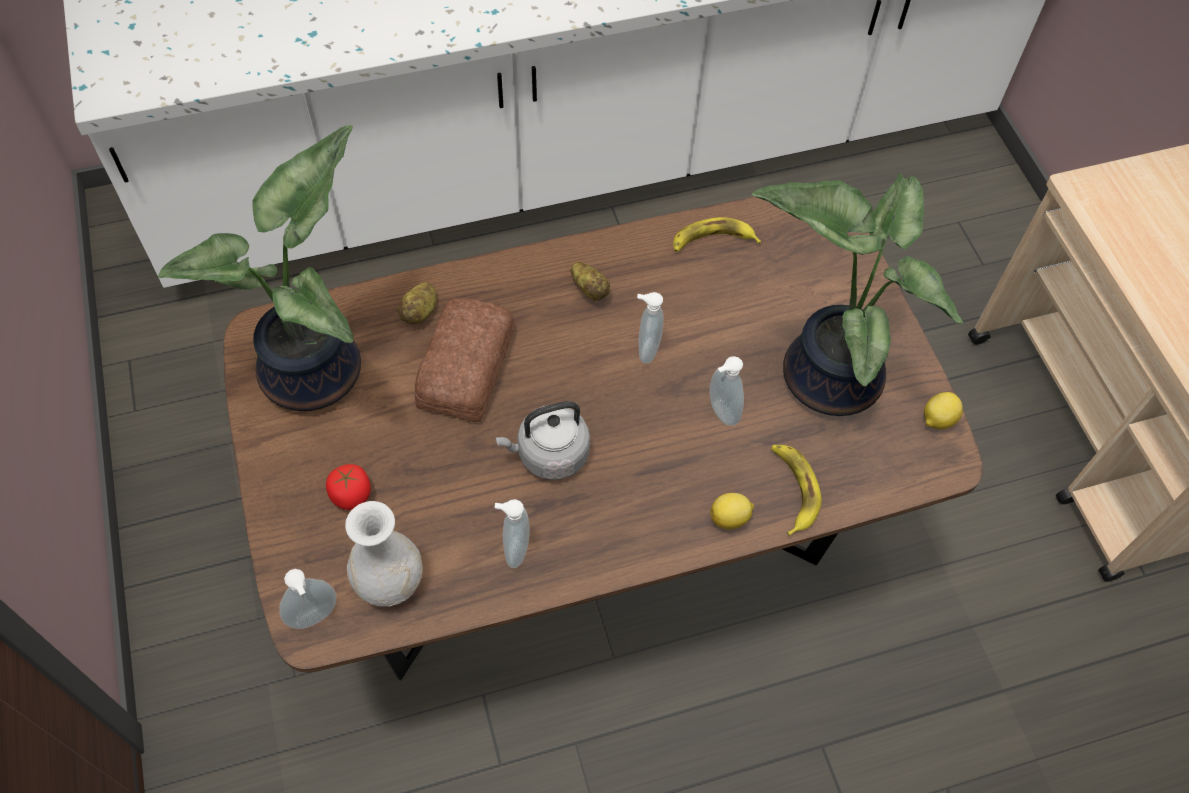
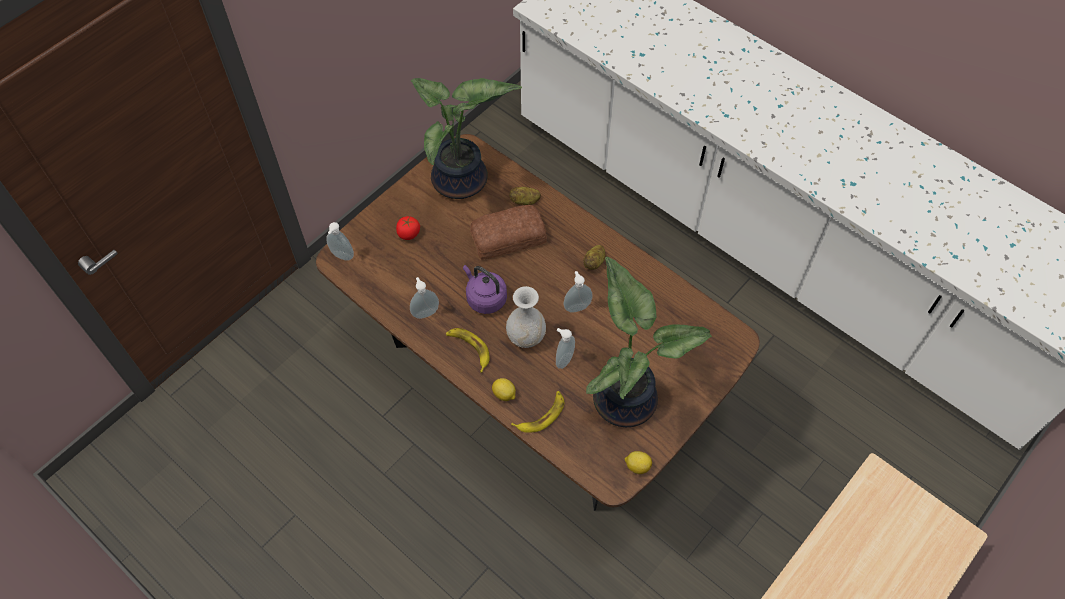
camera: 60 degrees right, 0 degrees up
white vase [345,501,423,607] -> white vase moved to [506,286,546,348]
grey kettle [495,401,590,480] -> purple kettle [463,265,507,314]
banana [673,217,761,252] -> banana moved to [446,328,490,373]

